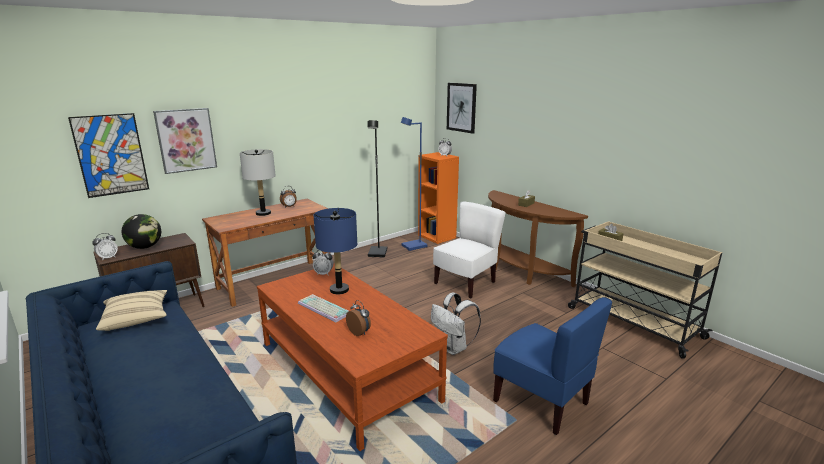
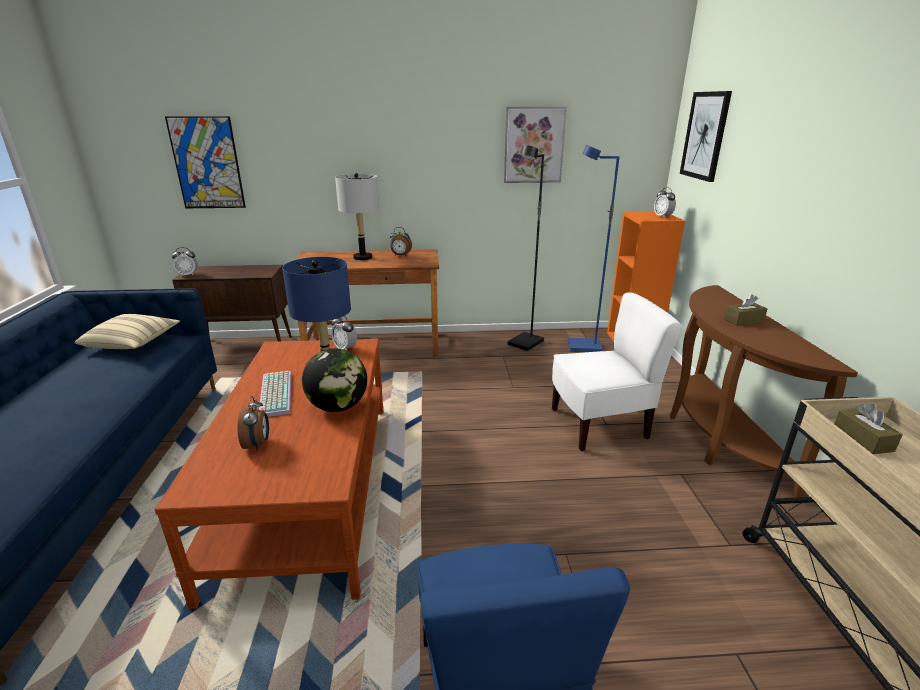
camera: 35 degrees right, 5 degrees up
globe [122,214,161,249] -> globe moved to [302,348,367,412]
picture [153,108,217,174] -> picture moved to [504,107,567,183]
white backpack [431,293,481,355] -> none

